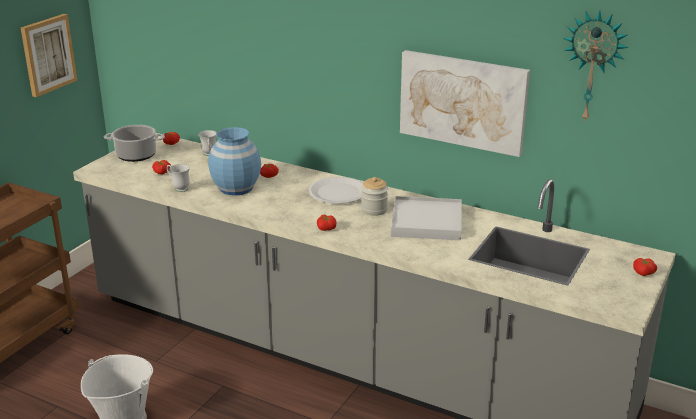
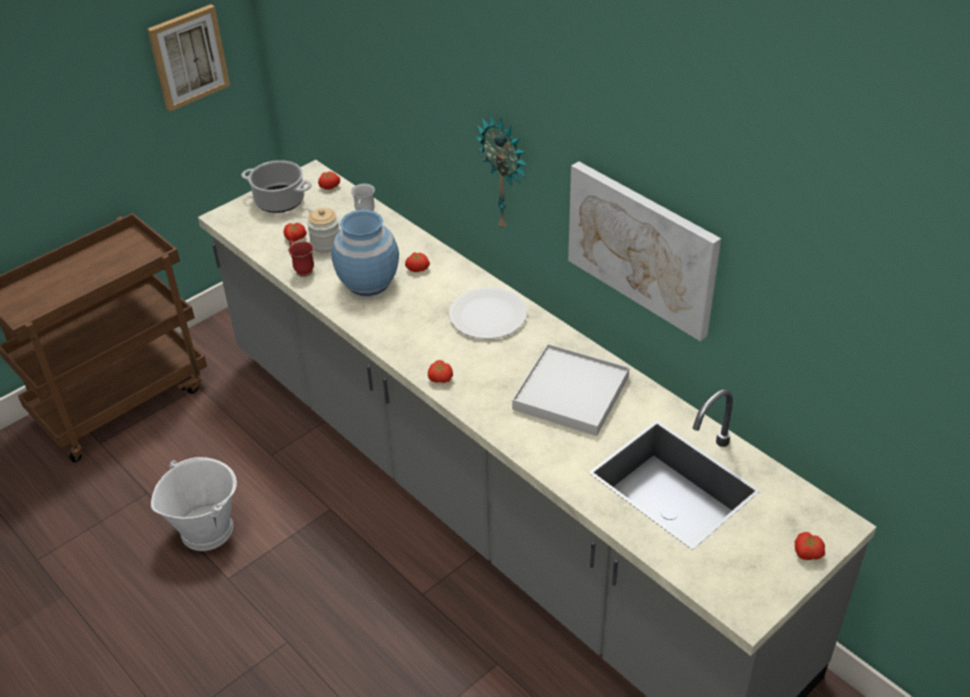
camera: 20 degrees right, 15 degrees up
white mug [167,164,190,192] -> red mug [288,240,314,277]
jar [361,177,388,216] -> jar moved to [307,208,340,253]
wall clock [563,10,629,123] -> wall clock moved to [475,115,527,231]

